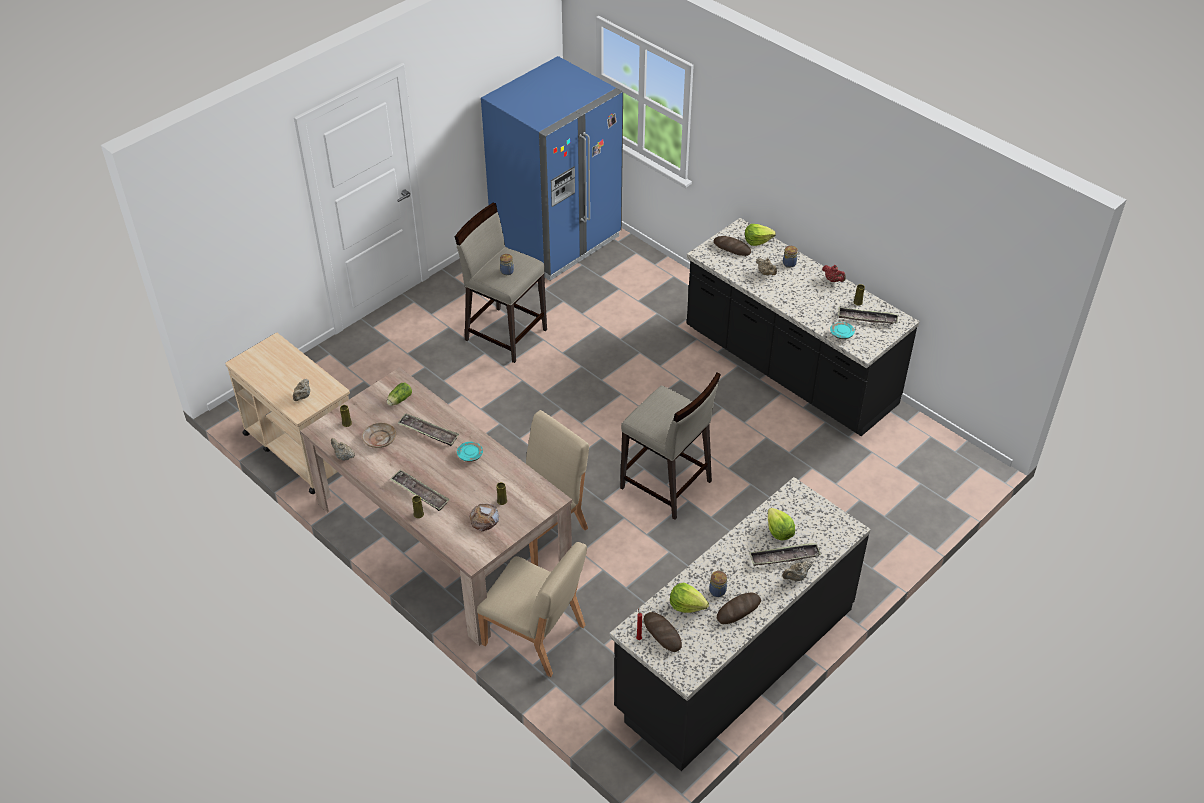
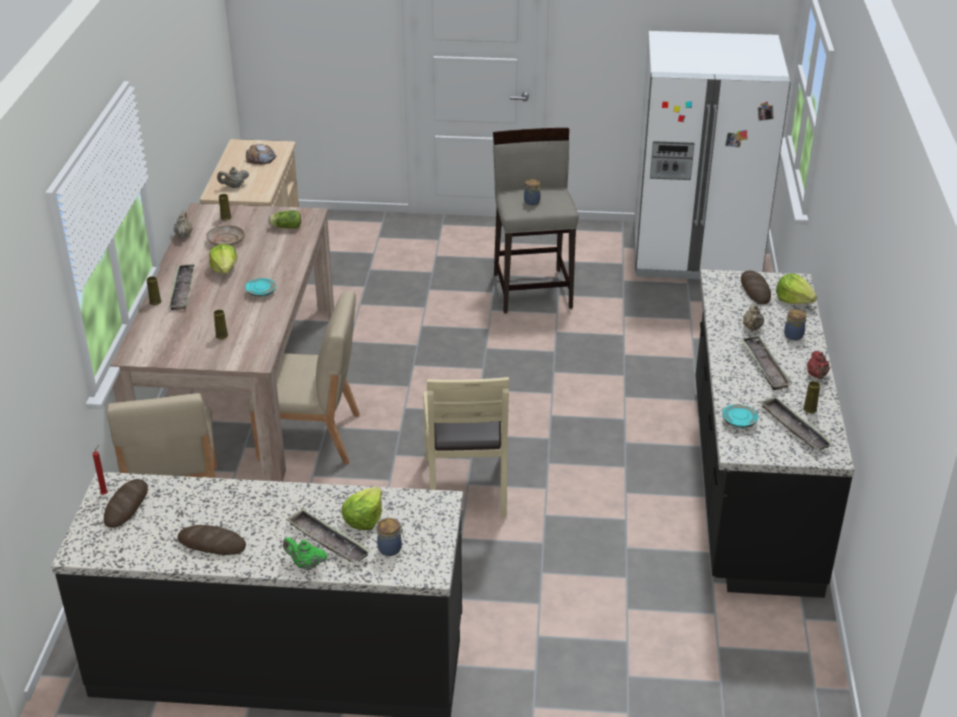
camera: 50 degrees right, 10 degrees down
tray [397,413,459,446] -> tray moved to [740,335,792,390]
bread [469,504,499,532] -> bread moved to [246,144,276,164]
blue fridge [481,56,623,281] -> white fridge [634,31,791,279]
beige stool [620,372,721,520] -> beige chair [423,377,509,517]
lettuce [670,582,709,613] -> lettuce moved to [209,244,237,274]
jar [709,570,727,597] -> jar moved to [377,518,404,556]
beige teapot [782,561,812,581] -> green teapot [283,537,327,570]

